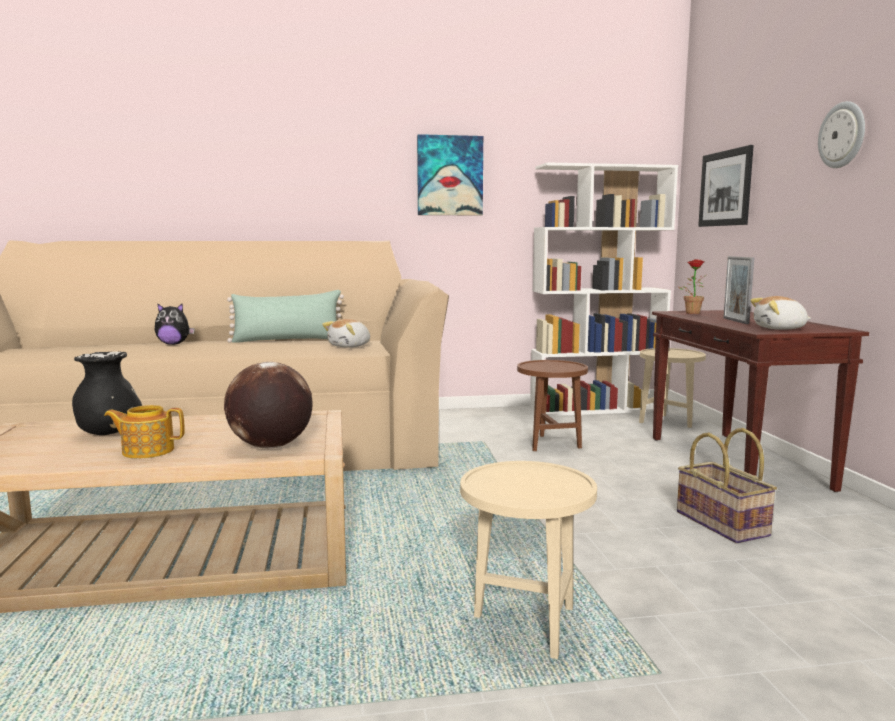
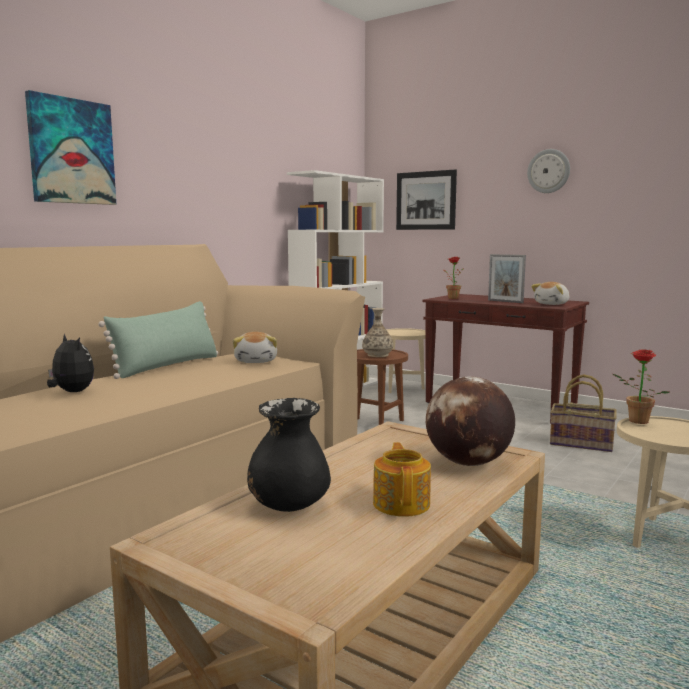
camera: 45 degrees left, 0 degrees up
teapot [104,405,185,458] -> teapot turned 135 degrees clockwise [373,442,431,517]
plush toy [155,303,195,345] -> plush toy turned 90 degrees counterclockwise [47,334,94,392]
picture [417,134,483,216] -> picture moved to [25,90,116,205]
none -> vase [362,308,393,357]
none -> potted plant [613,349,670,424]

